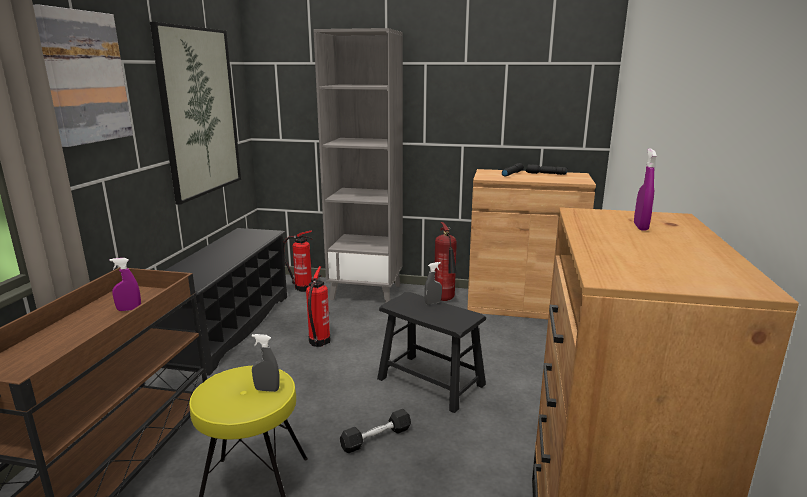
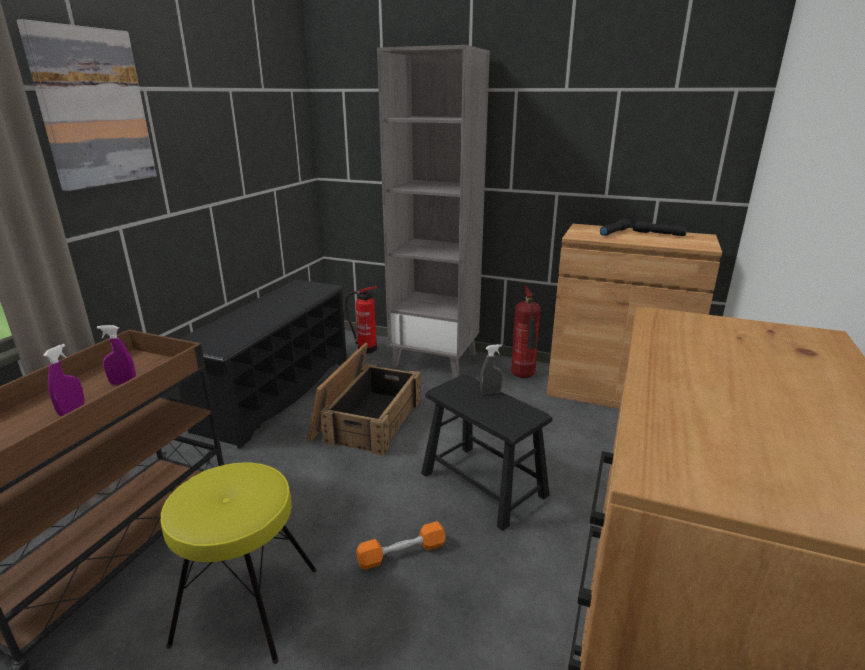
camera: 10 degrees right, 5 degrees up
picture [150,22,241,205] -> none
grey spray bottle [252,334,280,392] -> none
fire extinguisher [306,266,330,347] -> crate [307,342,421,456]
black dumbbell [340,409,411,453] -> orange dumbbell [356,521,446,570]
purple spray bottle [634,148,657,231] -> purple spray bottle moved to [43,344,85,416]

